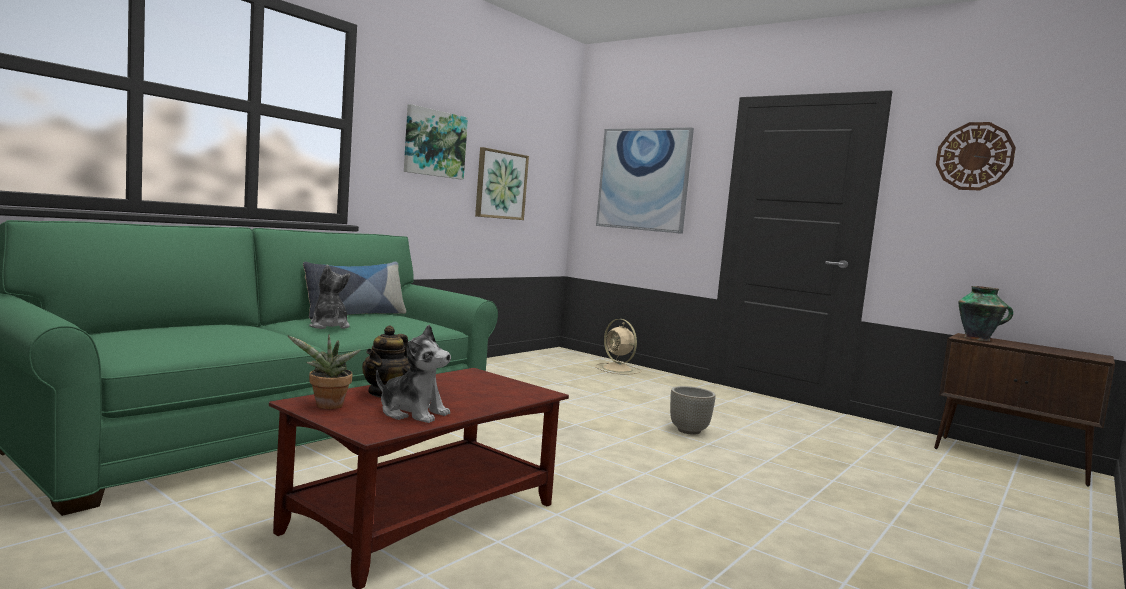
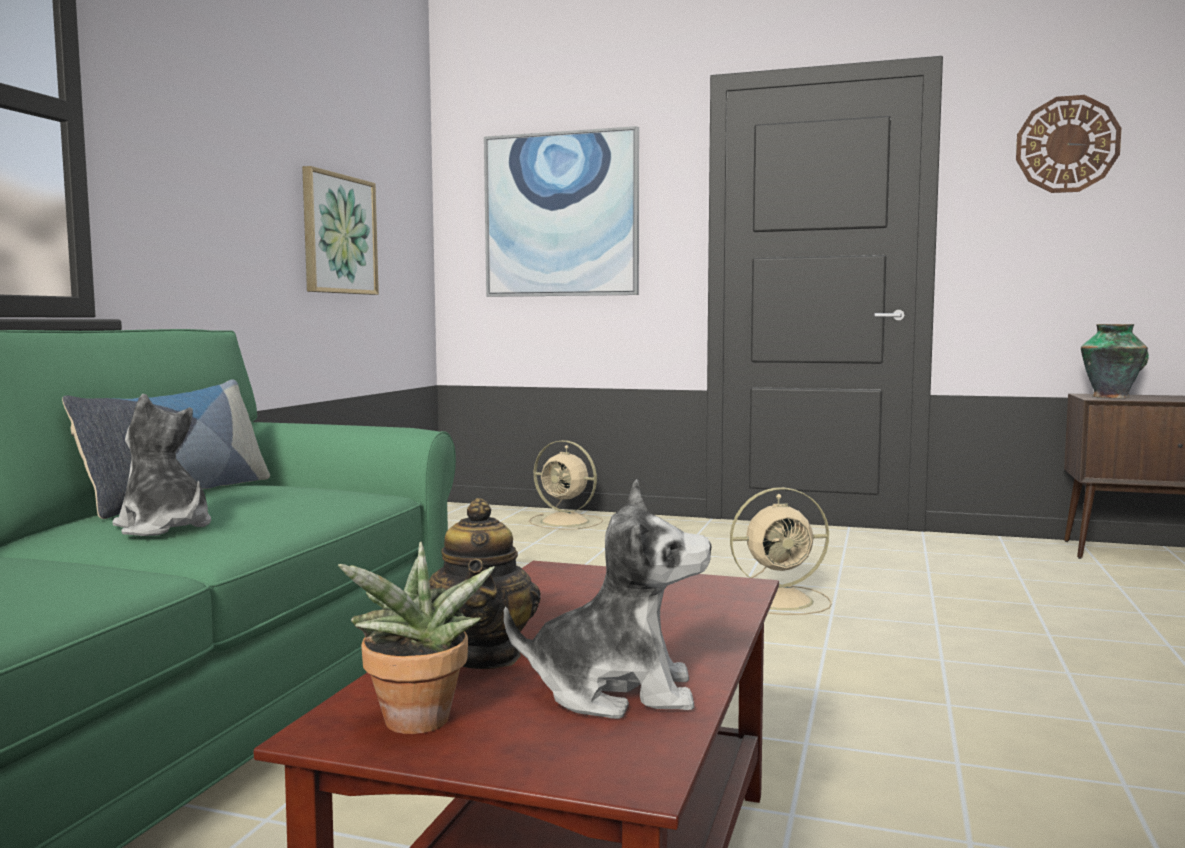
camera: 20 degrees left, 0 degrees up
picture [404,104,468,180] -> none
grey planter [670,386,715,435] -> beige fan [730,487,832,615]

